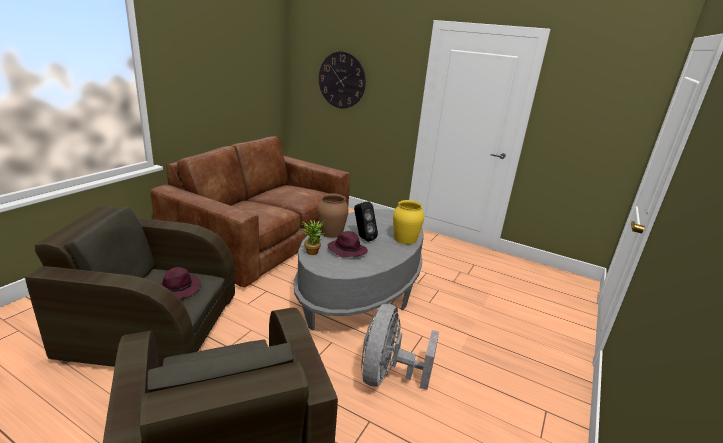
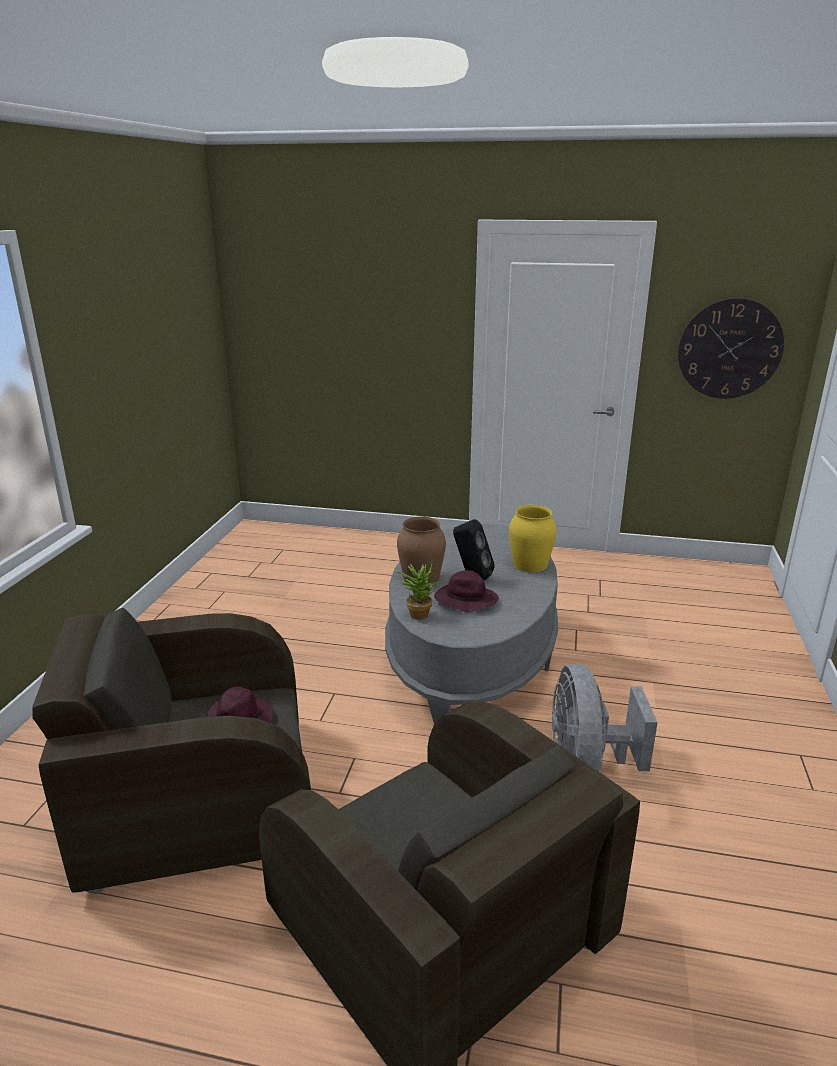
camera: 15 degrees left, 0 degrees up
brown sofa [150,136,350,287] -> none
wall clock [319,51,366,108] -> wall clock moved to [678,298,784,399]

